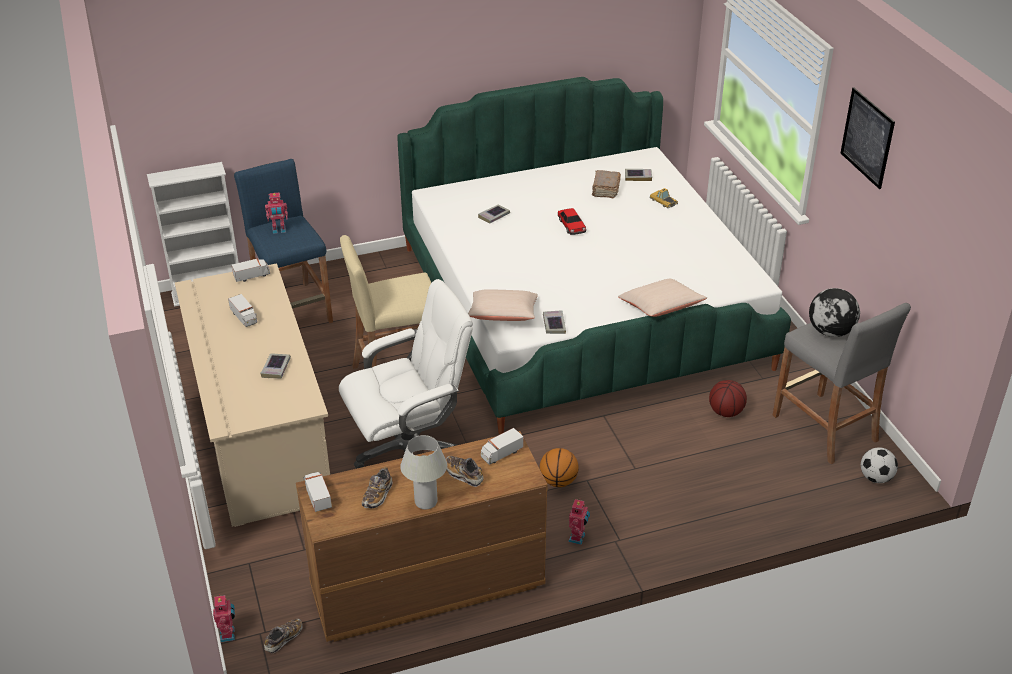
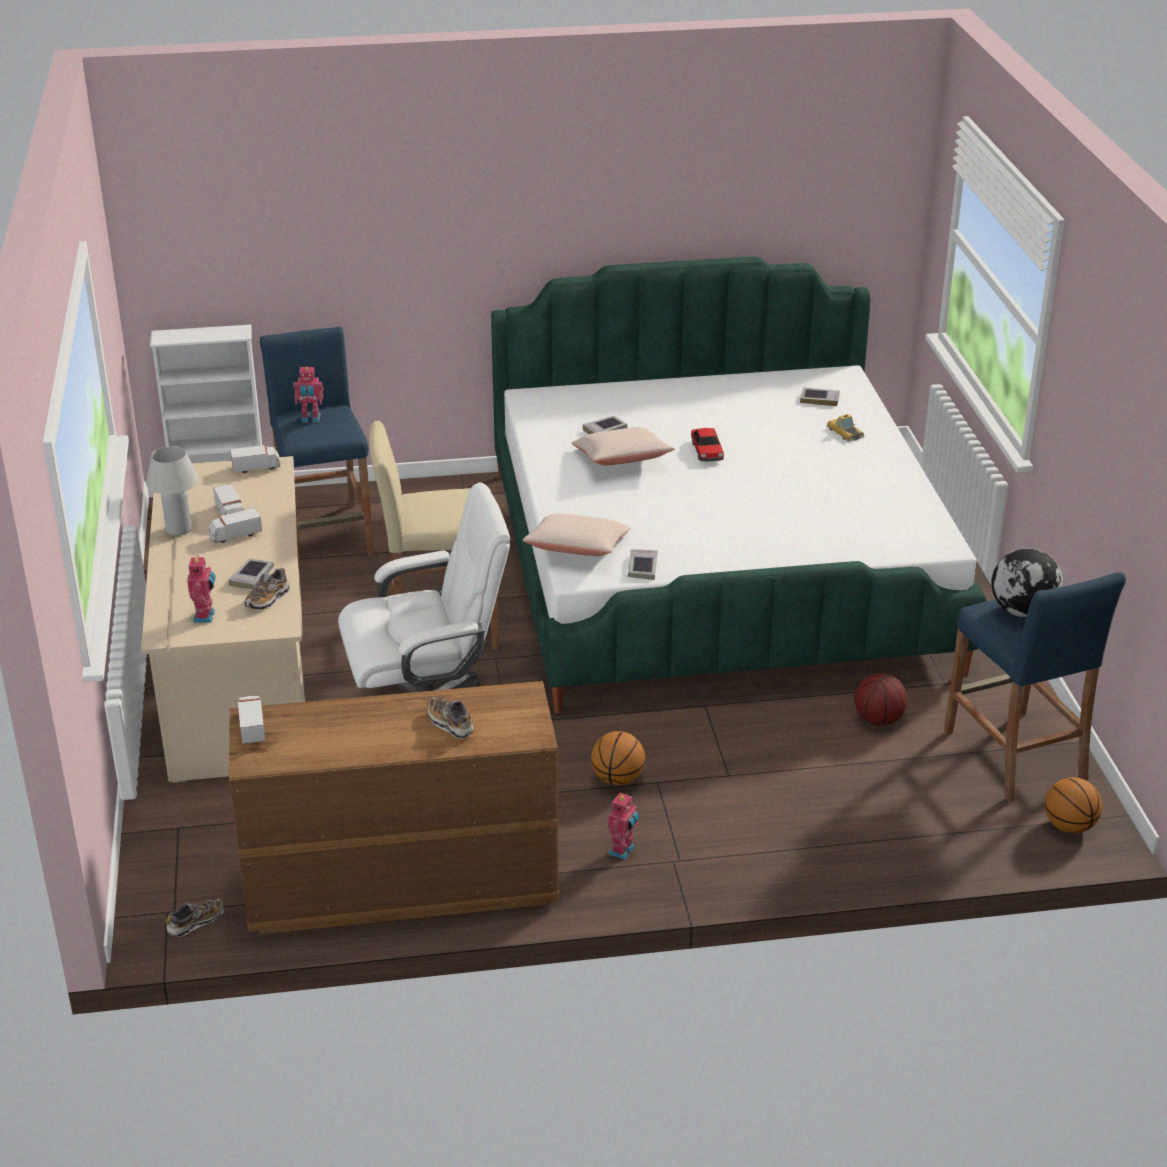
camera: 10 degrees right, 5 degrees down
toy robot [213,594,235,642] -> toy robot moved to [187,554,216,623]
shoe [362,467,392,509] -> shoe moved to [245,568,290,610]
white table lamp [400,435,447,510] -> white table lamp moved to [146,446,199,536]
toy truck [481,428,524,465] -> toy truck moved to [209,508,262,543]
brown book [592,170,621,199] -> none
beige pillow [618,279,707,317] -> beige pillow moved to [572,427,675,465]
grey stool [772,303,911,464] -> blue stool [944,572,1126,802]
picture [841,88,895,189] -> none
football [861,447,898,483] -> basketball [1045,777,1102,834]

